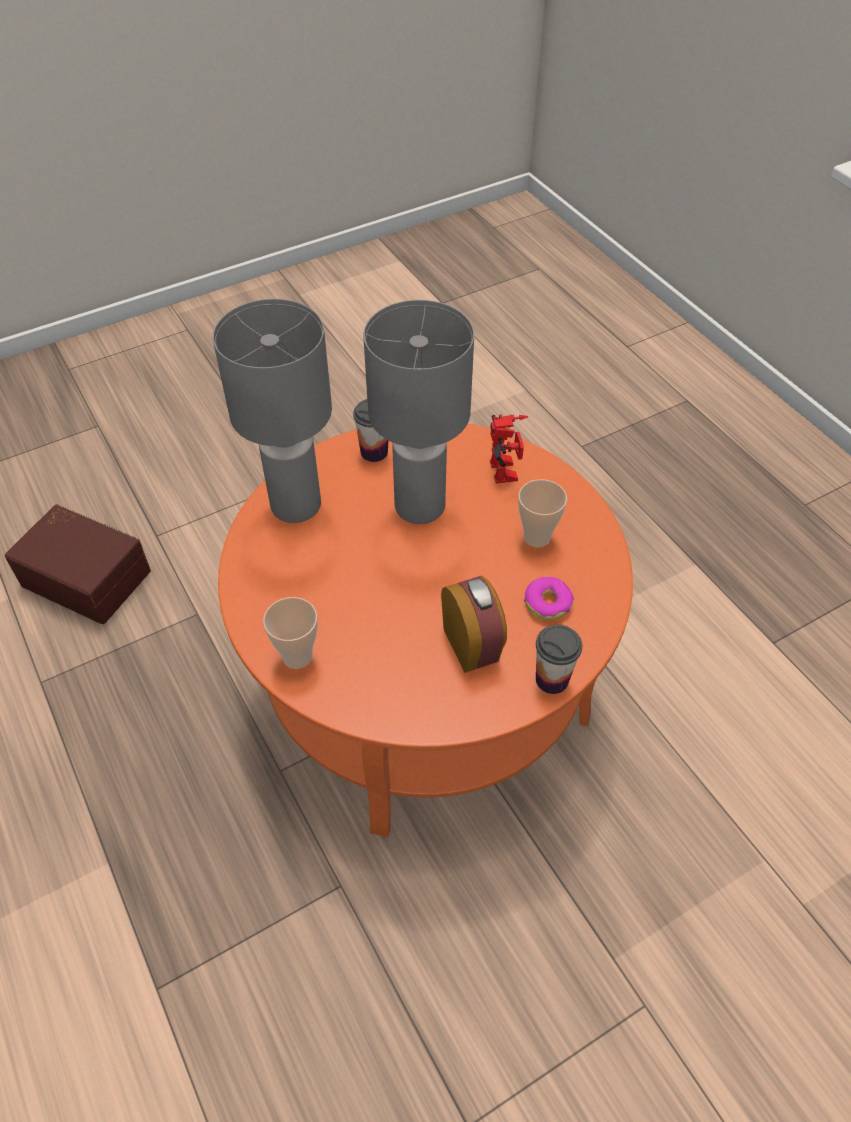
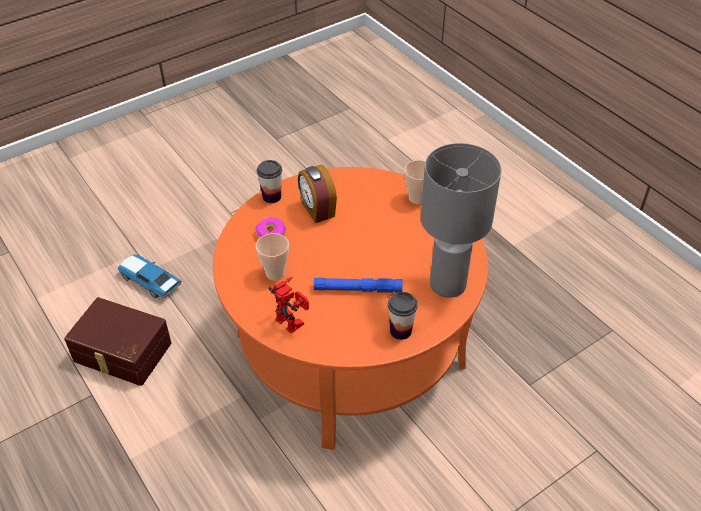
camera: 175 degrees right, 5 degrees down
brown storage box [5,504,151,624] -> brown storage box moved to [64,297,171,386]
grey table lamp [363,300,474,524] -> blue flashlight [314,278,402,293]
toy robot [490,414,528,484] -> toy robot turned 150 degrees clockwise [268,277,309,334]
none -> toy car [117,254,182,298]

